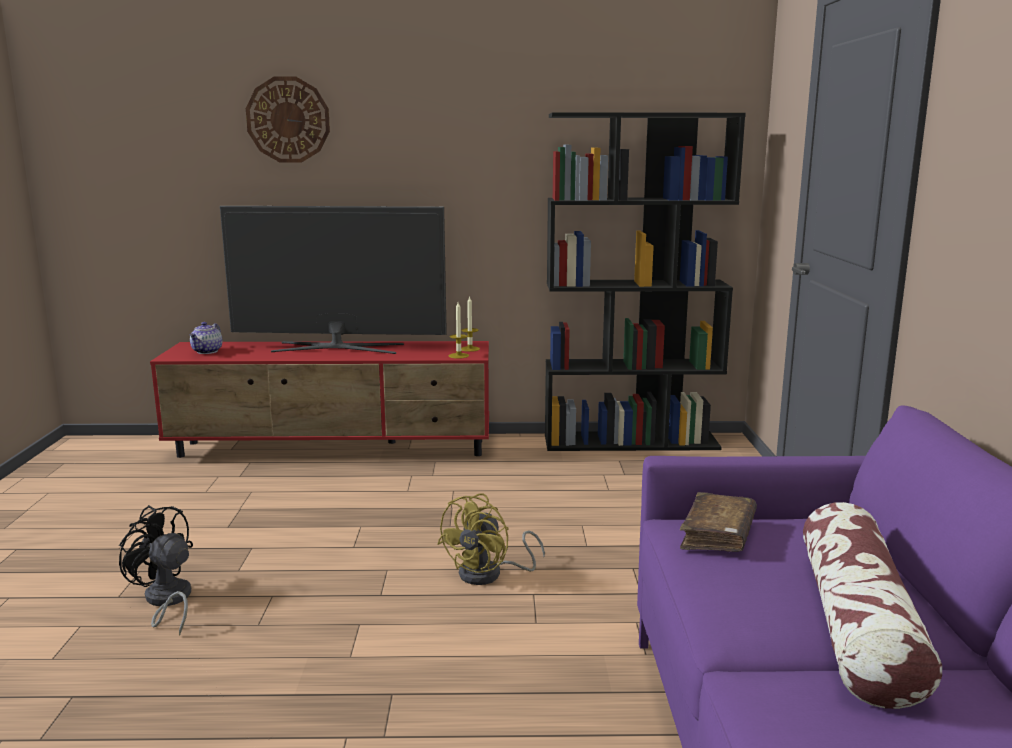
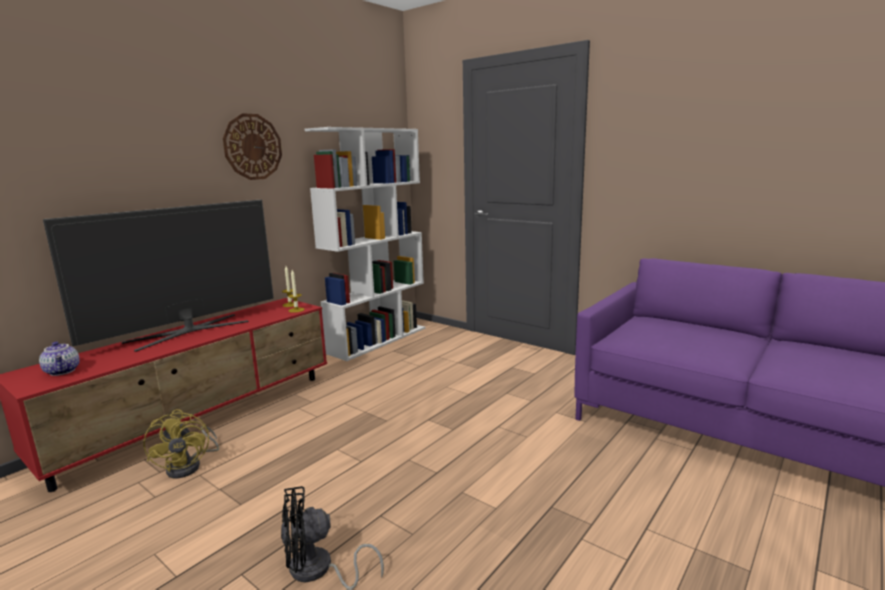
camera: 50 degrees left, 0 degrees up
wall clock [246,77,330,163] -> wall clock moved to [223,113,282,180]
yellow fan [437,493,545,585] -> yellow fan moved to [144,409,219,478]
black bookcase [545,113,746,451] -> white bookcase [305,127,425,361]
brown book [680,492,757,552] -> none
pillow [803,502,942,709] -> none

